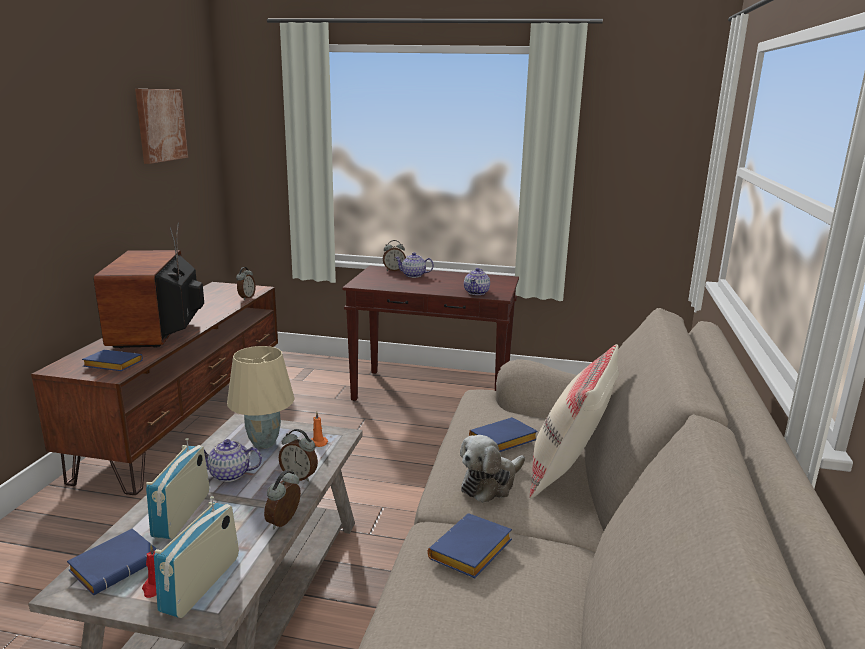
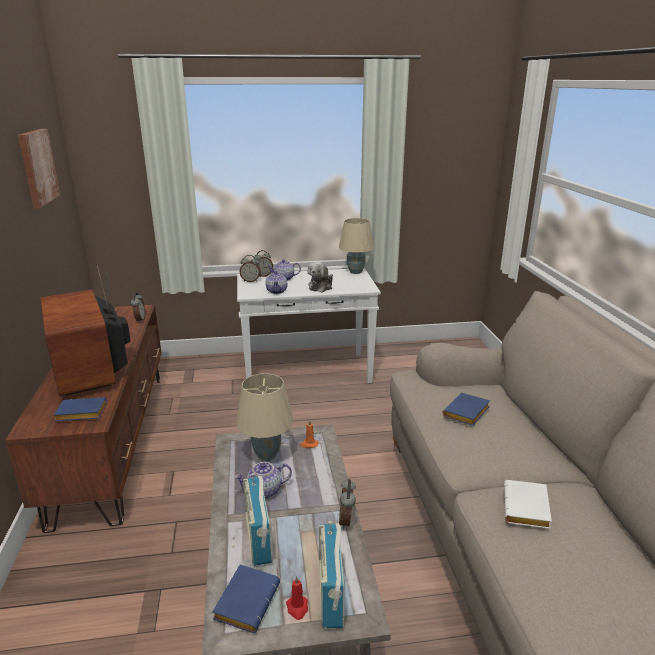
camera: 20 degrees left, 5 degrees up
alarm clock [279,429,318,482] -> alarm clock moved to [240,255,261,282]
brown console table [342,266,519,401] -> white console table [237,268,381,383]
blue book [427,514,512,578] -> white book [504,480,552,529]
plush toy [460,435,525,503] -> plush toy moved to [307,262,333,292]
teapot [464,268,490,295] -> teapot moved to [265,271,288,294]
beige pillow [530,344,619,498] -> none
none -> beige table lamp [339,218,374,274]

